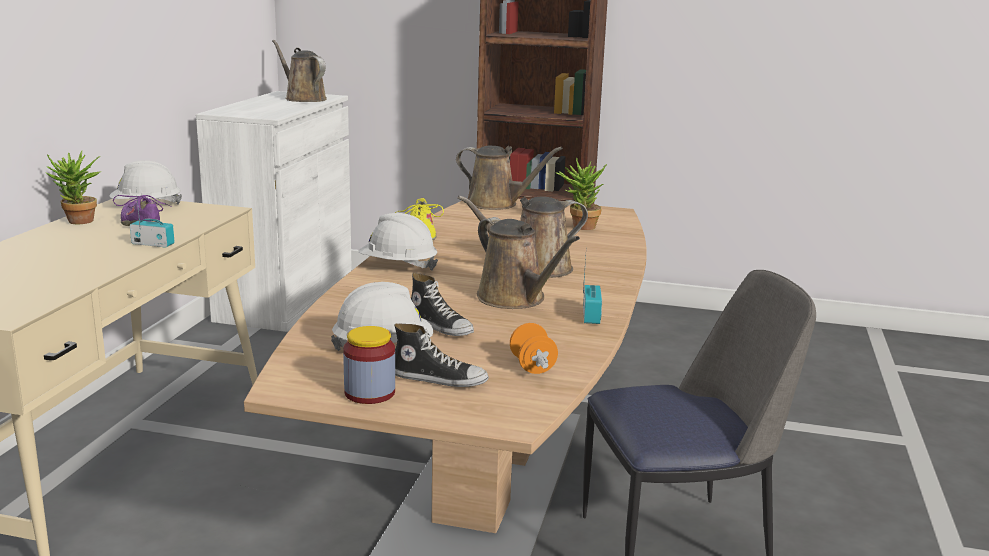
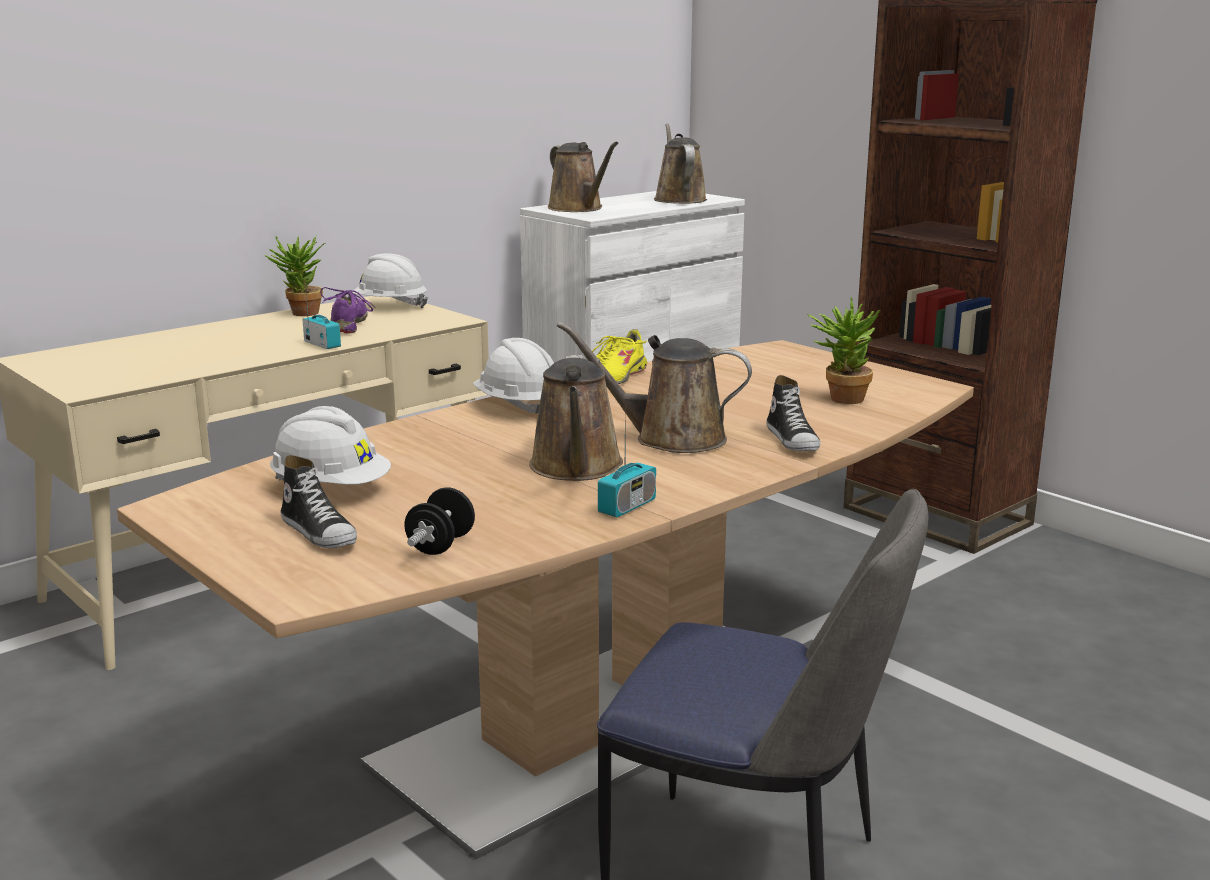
camera: 35 degrees right, 0 degrees up
jar [343,326,395,404] -> none
shoe [411,273,474,336] -> shoe moved to [766,375,820,451]
brown watering can [456,145,563,210] -> brown watering can moved to [548,141,618,212]
orange dumbbell [510,323,558,374] -> black dumbbell [404,487,475,555]

